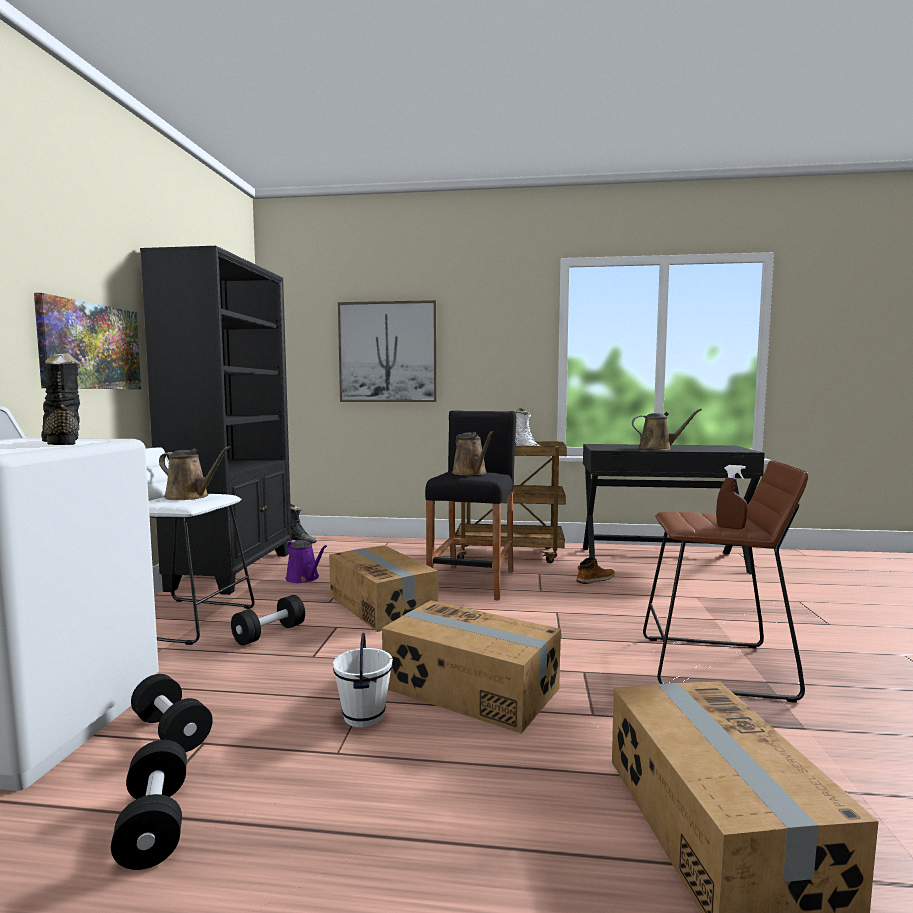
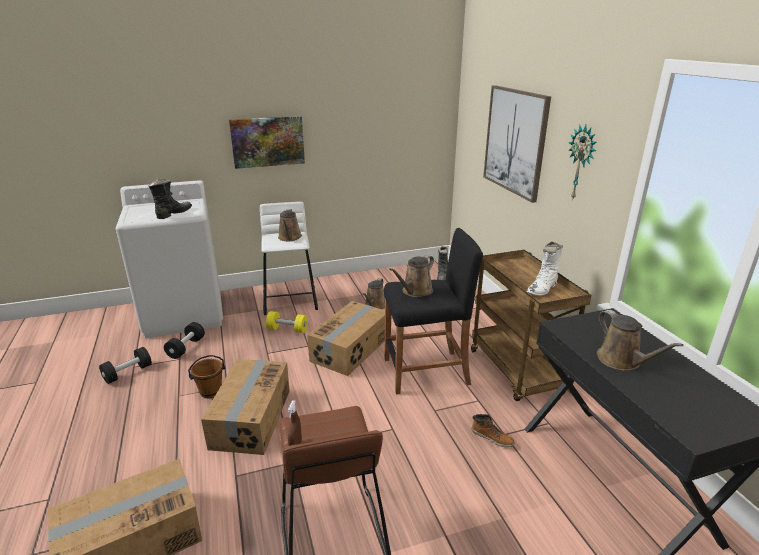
camera: 65 degrees right, 20 degrees up
black bookcase [140,246,292,595] -> none
black dumbbell [231,595,305,646] -> yellow dumbbell [266,311,308,333]
purple watering can [286,540,327,583] -> brown watering can [363,278,385,309]
white bucket [333,633,393,727] -> brown bucket [188,355,225,398]
none -> wall clock [568,125,596,198]

